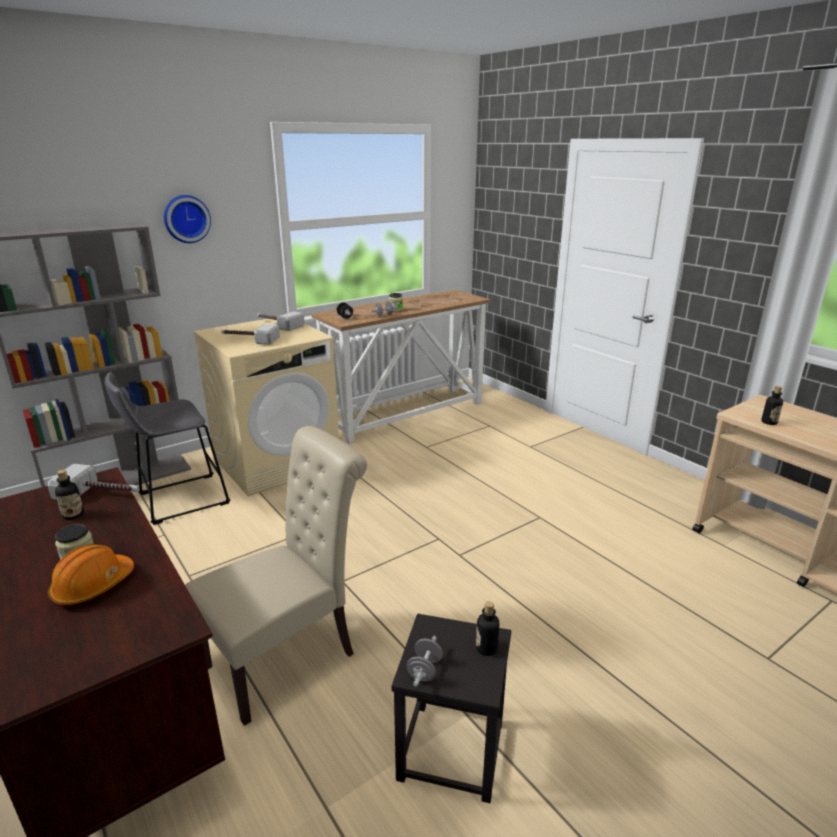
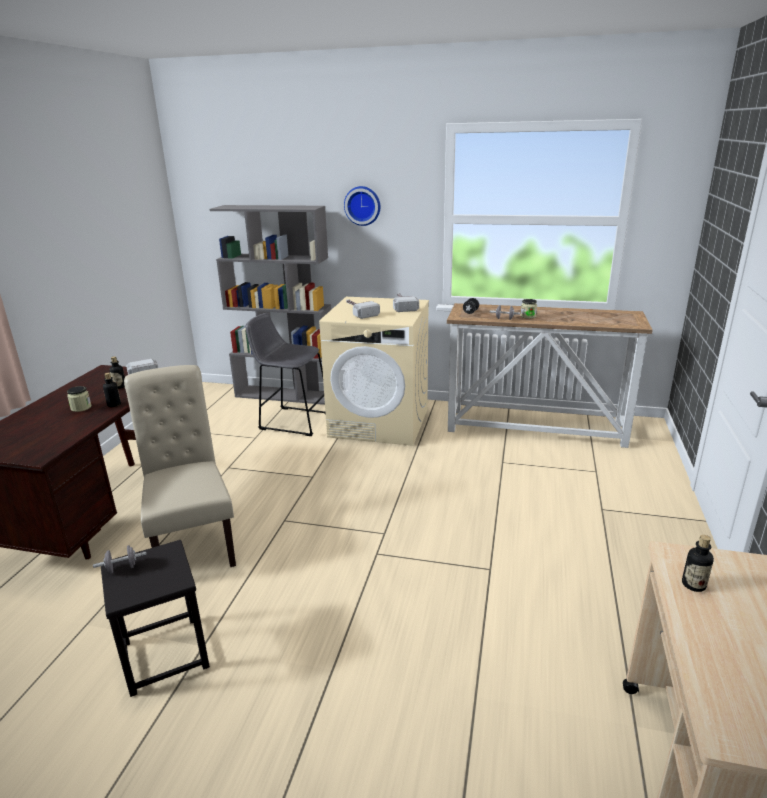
camera: 50 degrees right, 0 degrees up
orange hard hat [48,544,134,606] -> none
beige chair [185,426,367,726] -> beige chair turned 120 degrees counterclockwise [124,365,236,567]
bottle [476,601,499,656] -> bottle moved to [103,373,121,407]

